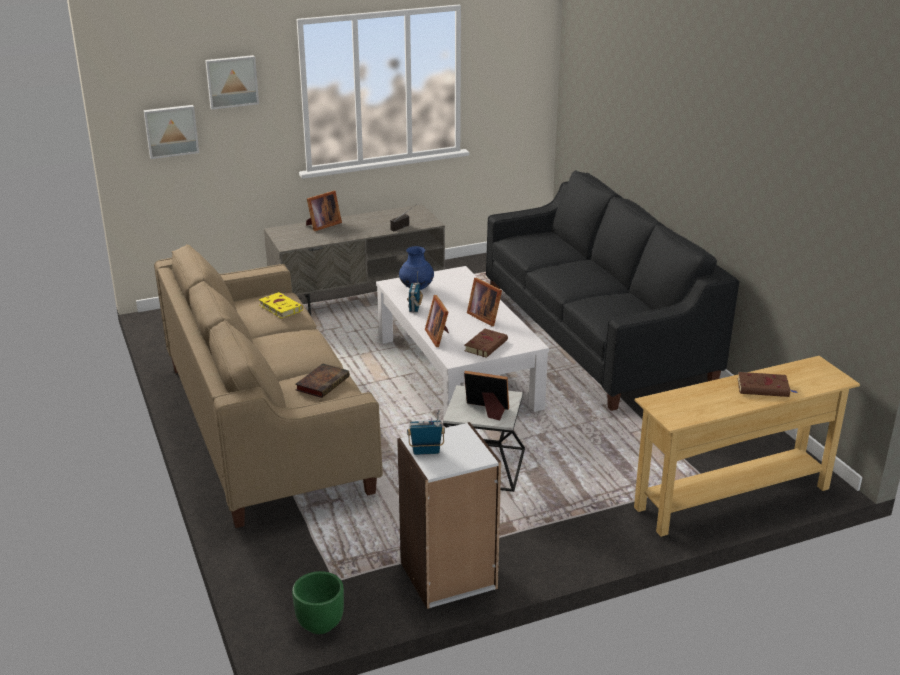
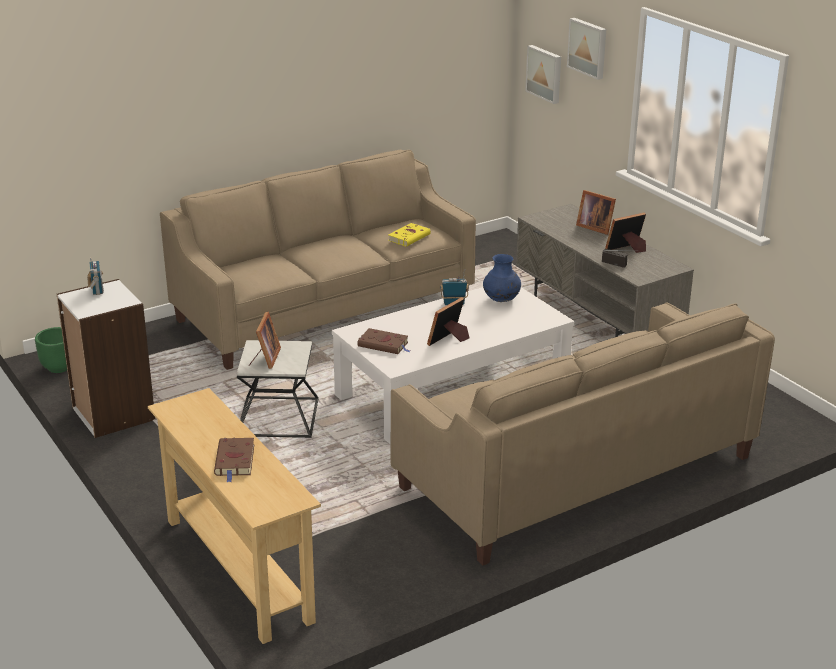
camera: 80 degrees right, 0 degrees up
book [295,364,350,398] -> none
picture frame [425,295,449,347] -> picture frame moved to [605,213,646,253]
black sofa [486,171,739,411] -> beige sofa [391,302,775,565]

